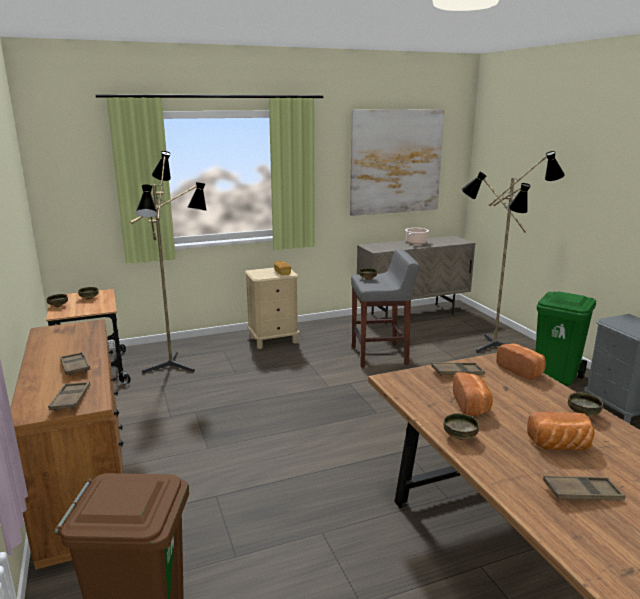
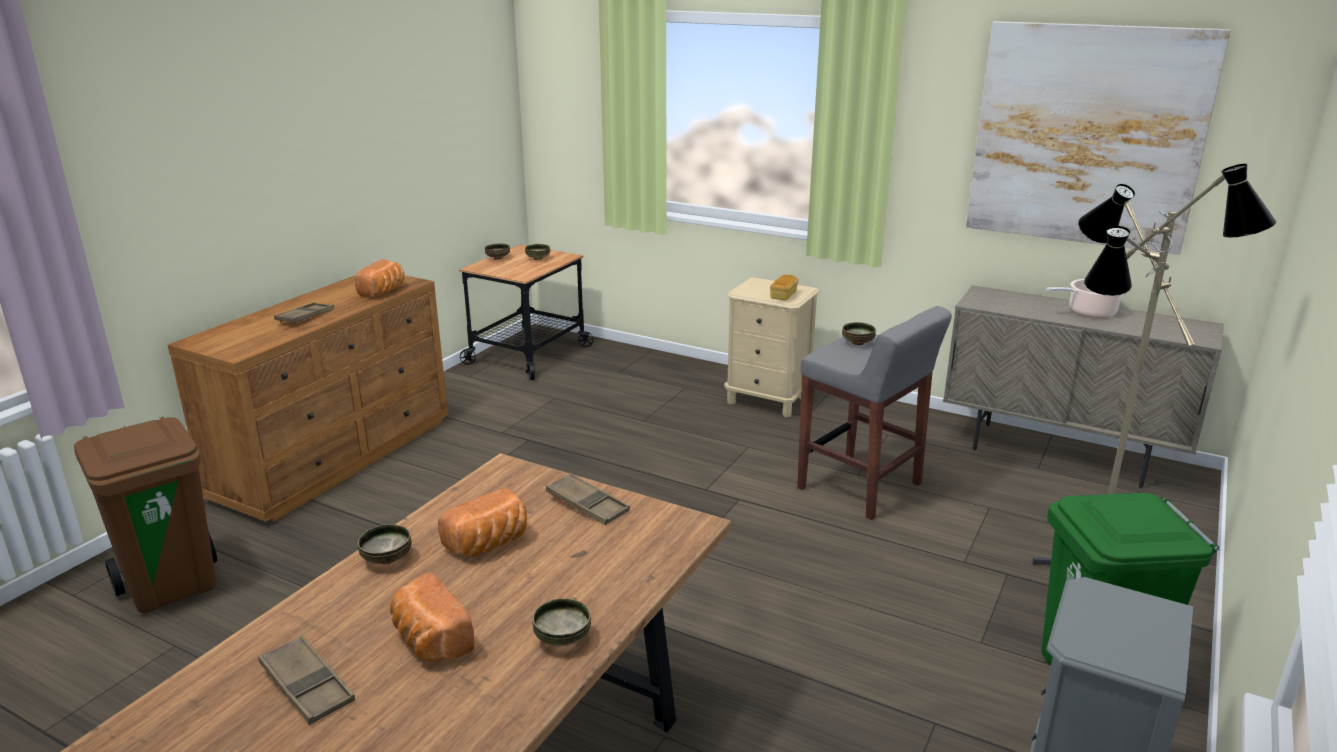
camera: 50 degrees right, 5 degrees up
brown tray [48,381,90,411] -> none
floor lamp [130,151,207,373] -> none
bread [496,343,546,380] -> bread moved to [355,260,404,297]

